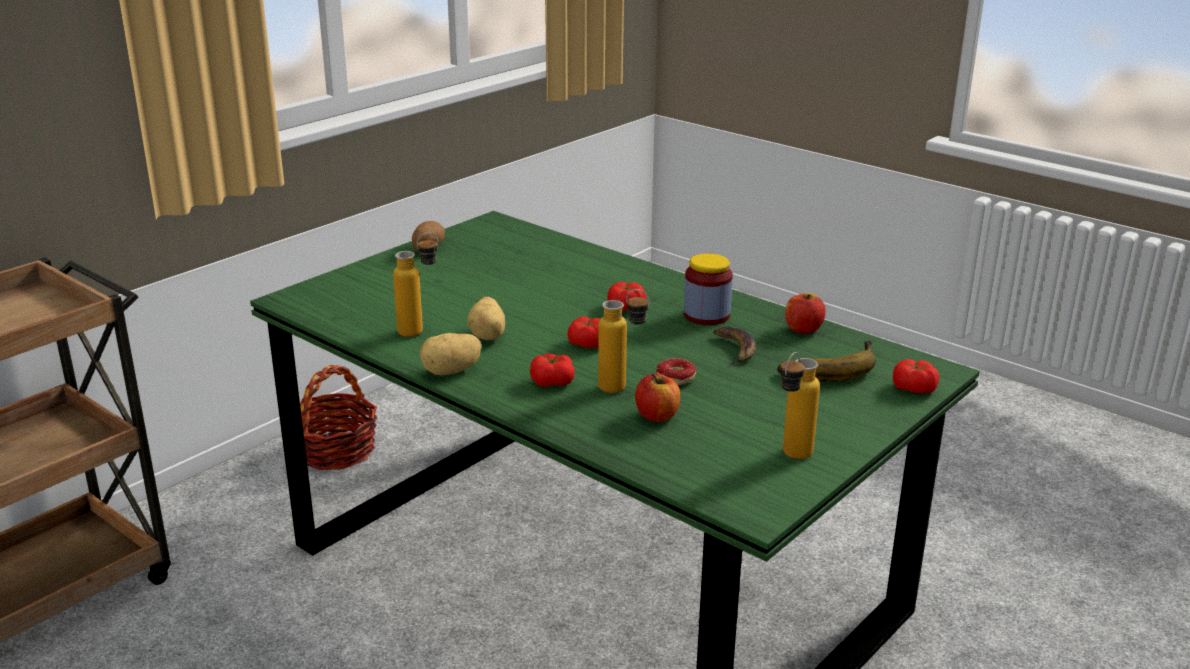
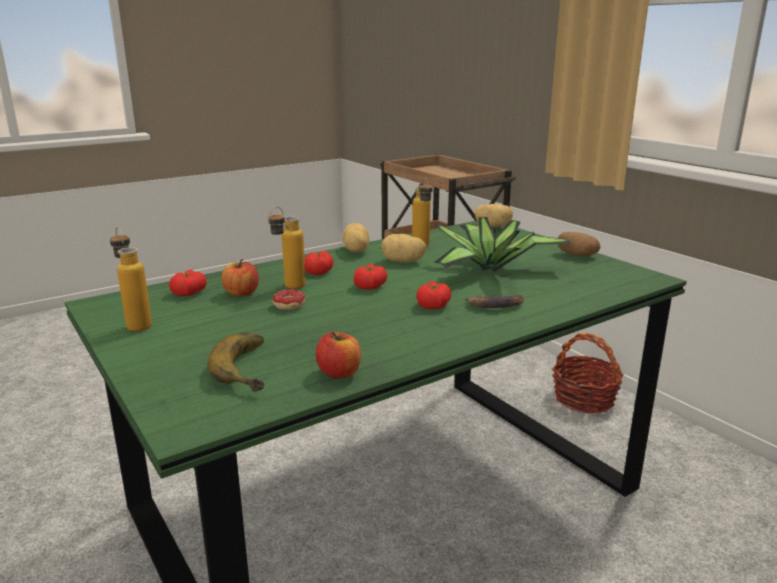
camera: 105 degrees right, 5 degrees down
jar [684,253,733,325] -> none
banana [713,326,756,366] -> banana moved to [464,295,524,308]
tomato [893,359,939,393] -> tomato moved to [169,269,207,296]
none -> potted plant [434,217,571,272]
none -> potato [475,204,513,227]

